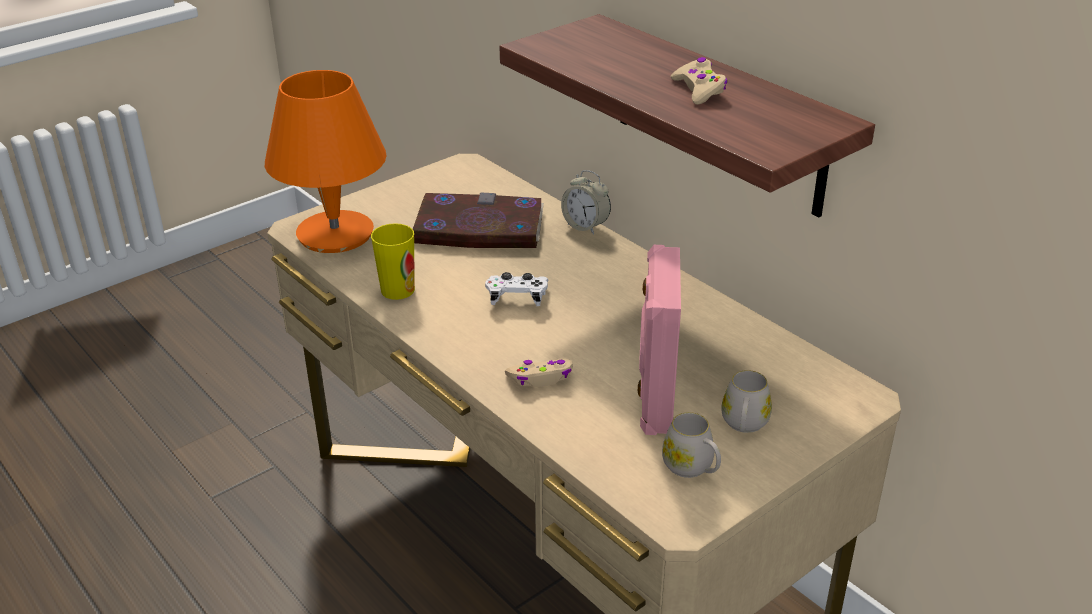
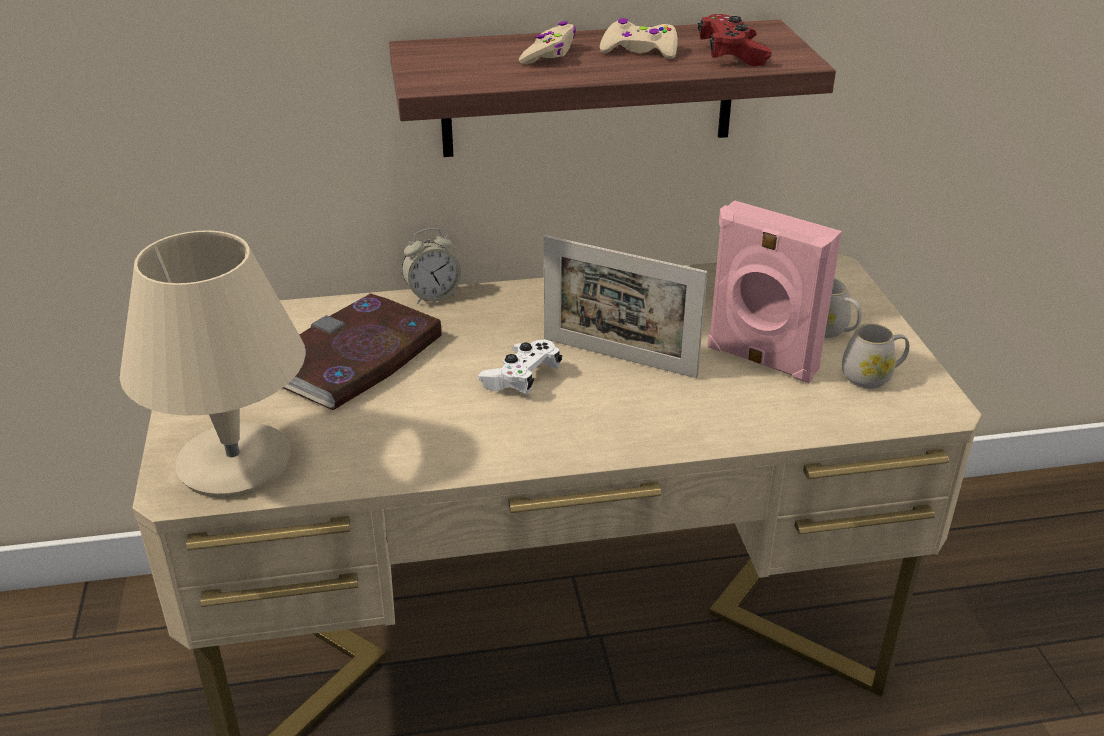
camera: 60 degrees left, 0 degrees up
orange table lamp [265,70,386,253] -> beige table lamp [120,230,306,498]
cup [371,223,415,300] -> none
beige game controller [505,358,573,387] -> beige game controller moved to [519,21,576,64]
none -> picture frame [544,235,707,378]
none -> red game controller [698,14,772,66]

